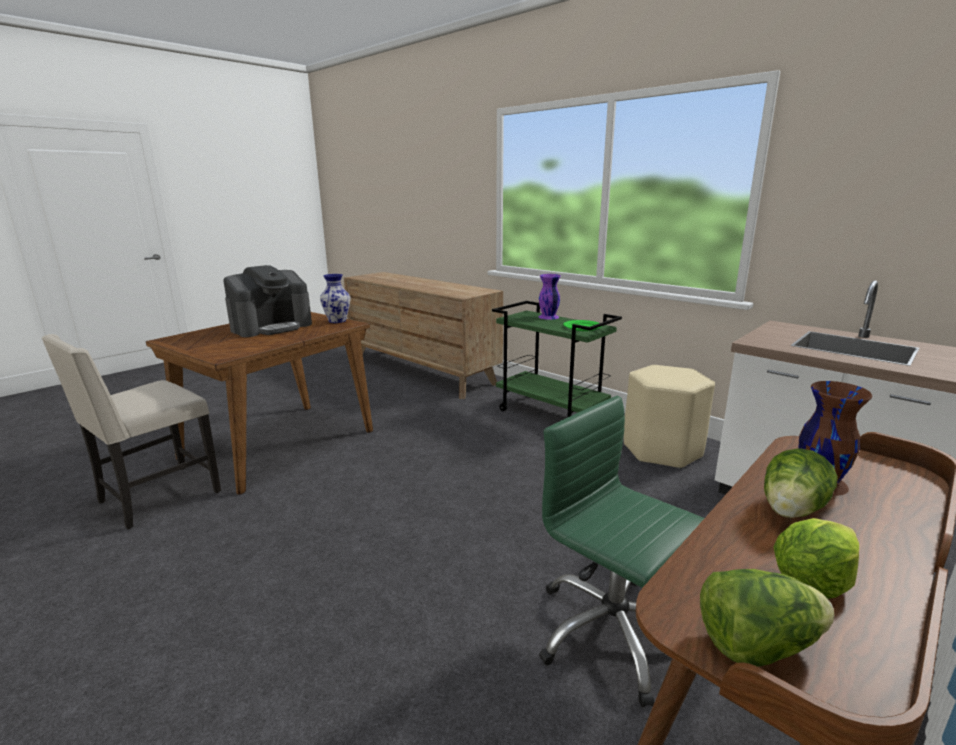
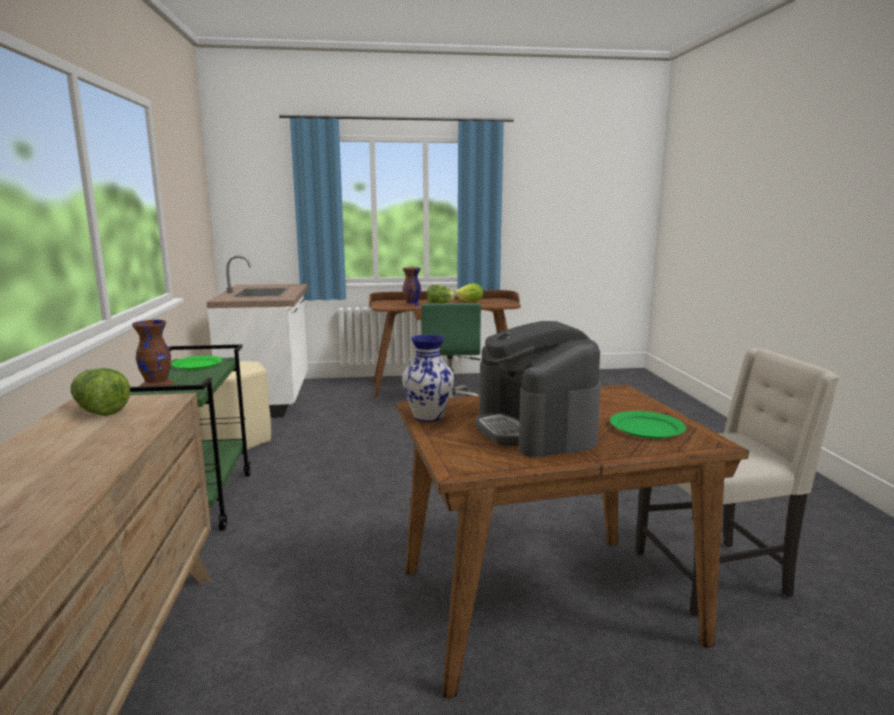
camera: 140 degrees left, 5 degrees down
coffee machine [223,265,312,337] -> coffee machine turned 105 degrees counterclockwise [475,321,601,457]
purple vase [539,274,561,320] -> brown vase [132,320,174,387]
lettuce [700,569,834,667] -> lettuce moved to [71,368,130,416]
none -> green plate [610,411,686,439]

